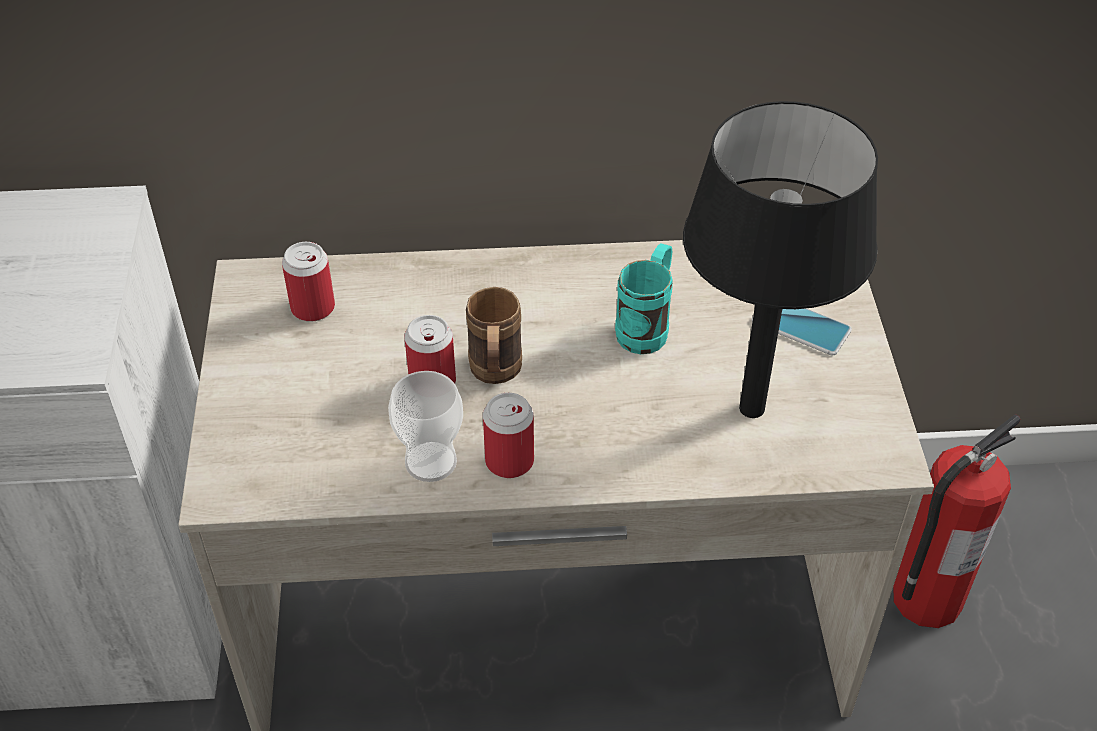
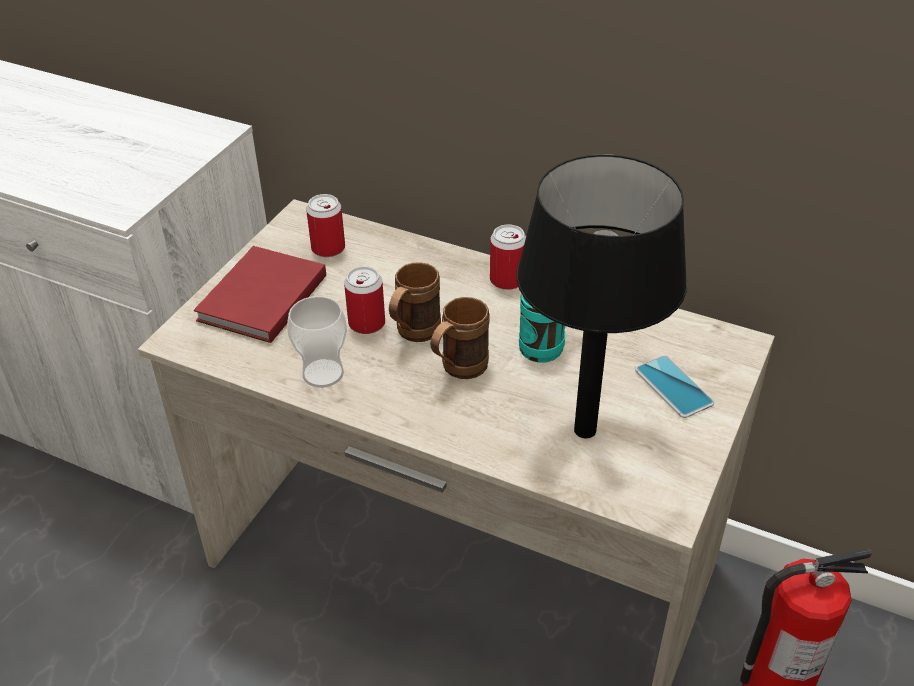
camera: 30 degrees right, 5 degrees down
can [483,393,534,478] -> can moved to [490,224,526,290]
none -> red book [194,246,326,343]
none -> brown mug [430,297,490,379]

